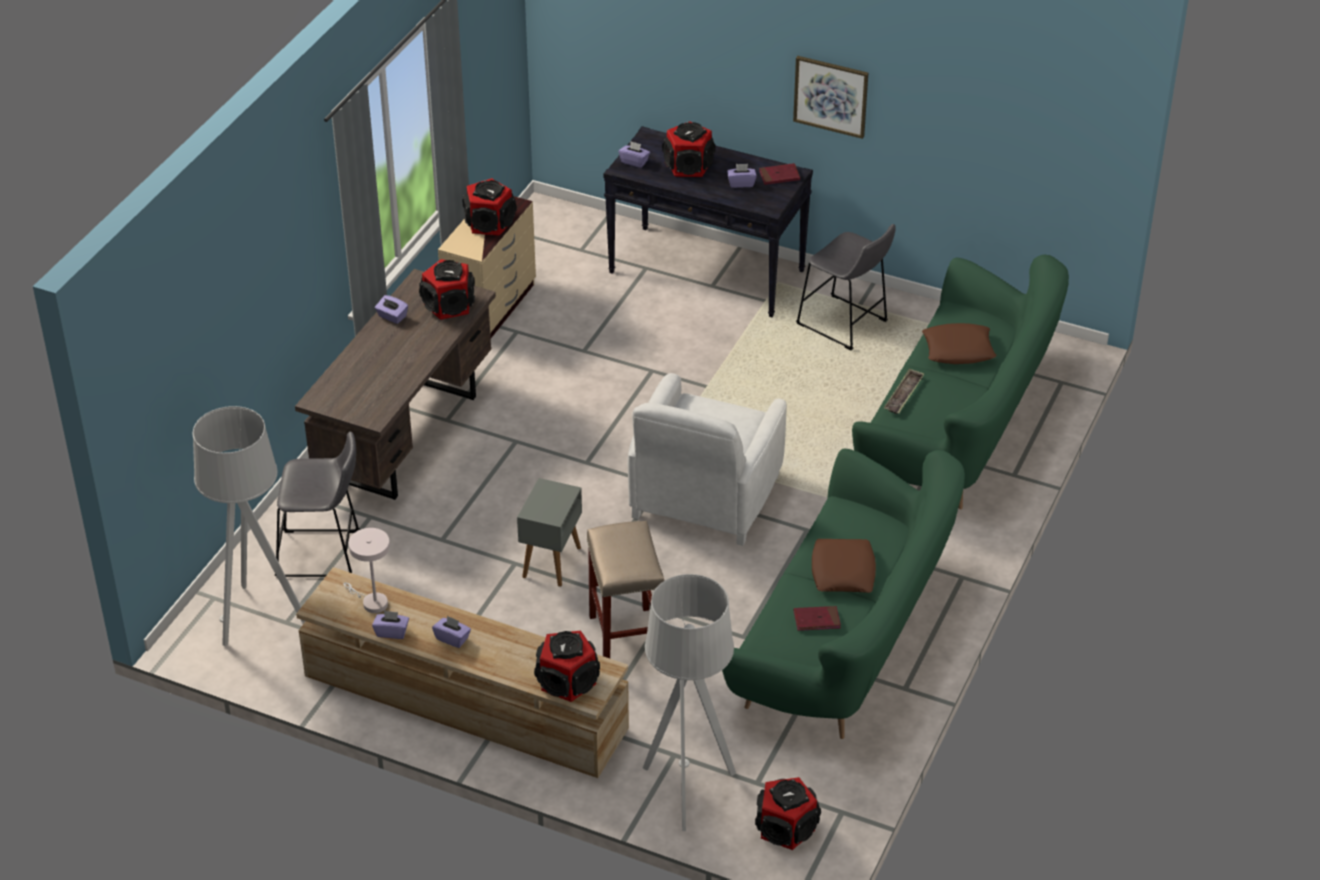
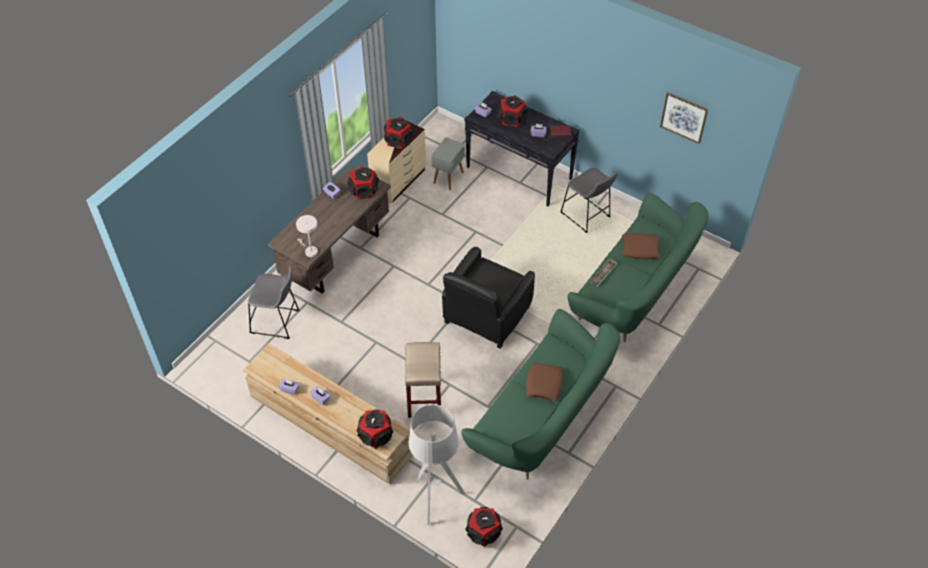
camera: 10 degrees right, 10 degrees up
grey floor lamp [192,406,305,646] -> none
white table lamp [343,528,390,613] -> white table lamp moved to [296,215,318,257]
grey side table [517,478,582,587] -> grey side table moved to [431,137,465,190]
white armchair [628,373,787,546] -> black armchair [442,247,535,349]
picture [793,56,868,139] -> picture moved to [660,92,708,144]
red book [794,606,841,631] -> none

